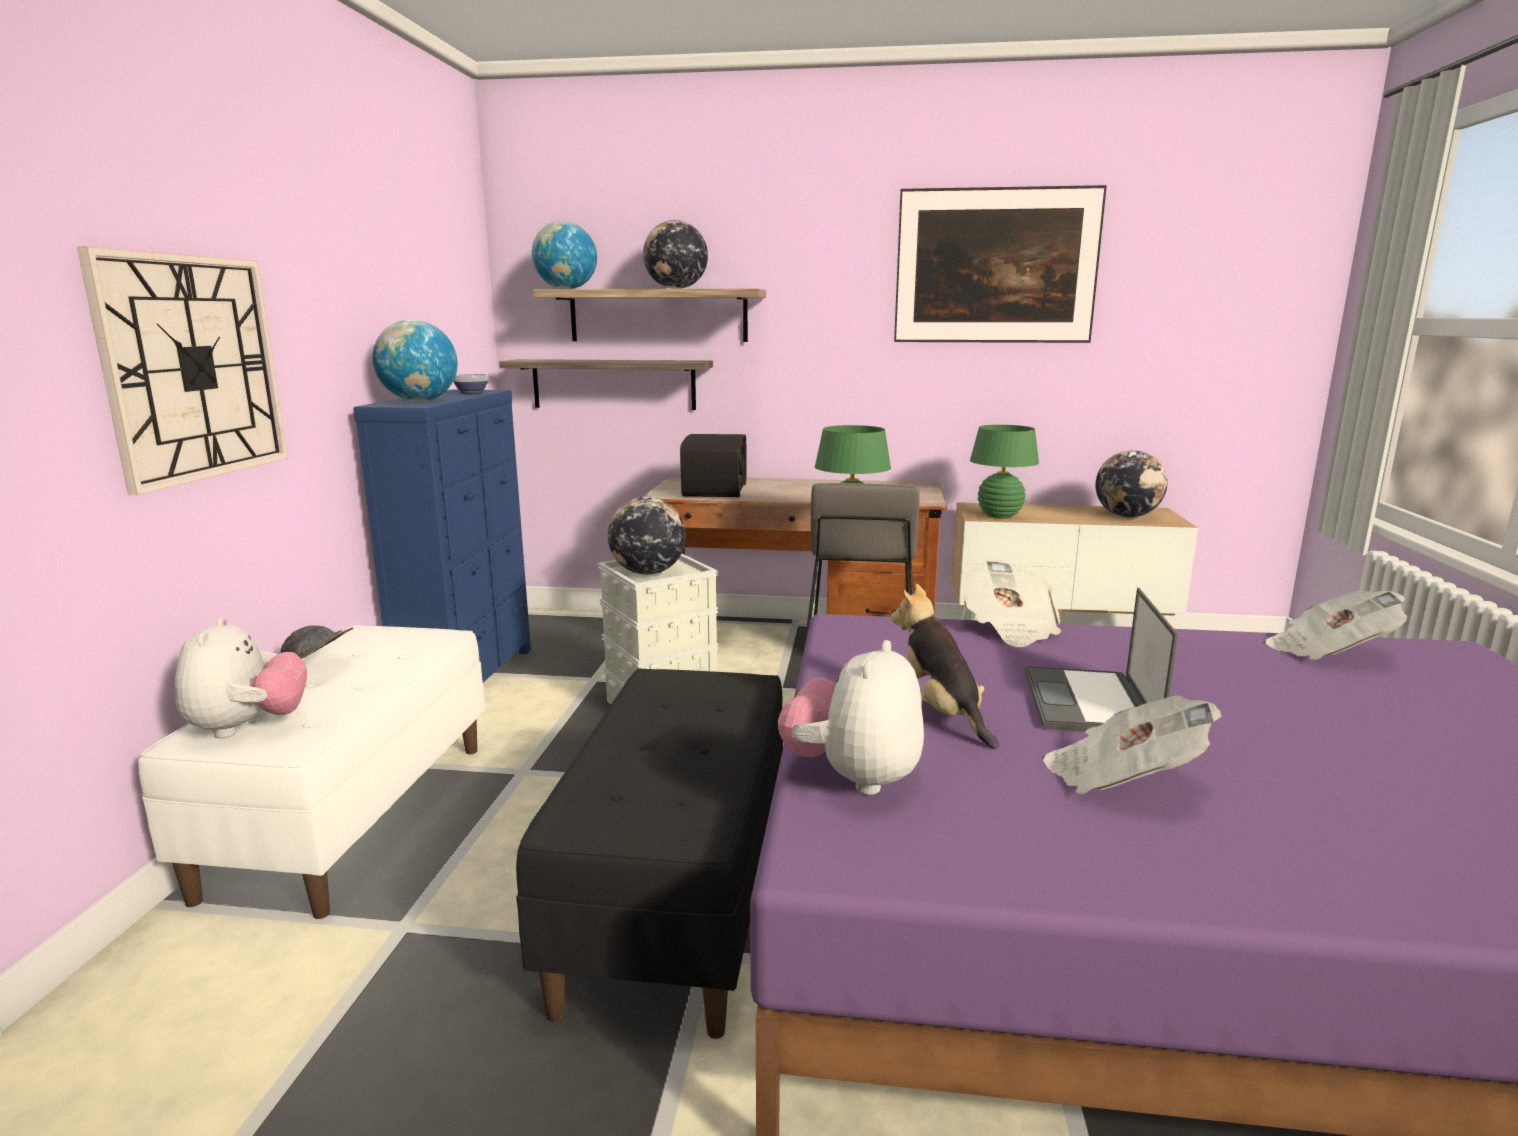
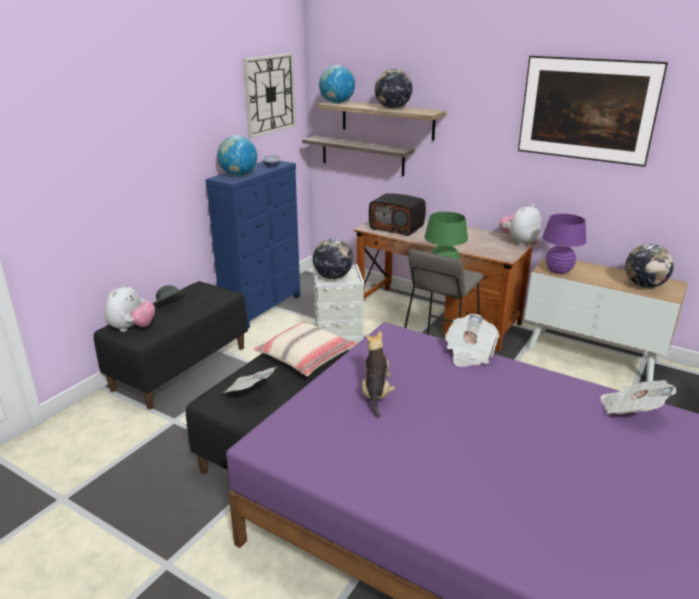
camera: 25 degrees right, 10 degrees up
wall clock [77,246,288,495] -> wall clock moved to [243,53,296,138]
white bench [138,625,485,919] -> black bench [94,281,248,409]
radio [680,434,747,497] -> radio turned 90 degrees clockwise [369,193,426,236]
plush toy [778,640,924,795] -> plush toy moved to [499,204,542,245]
green table lamp [970,425,1039,518] -> purple table lamp [542,214,586,274]
laptop [1024,588,1178,732] -> none
newspaper [1043,695,1222,794] -> newspaper moved to [222,367,277,393]
none -> beige pillow [253,322,358,376]

